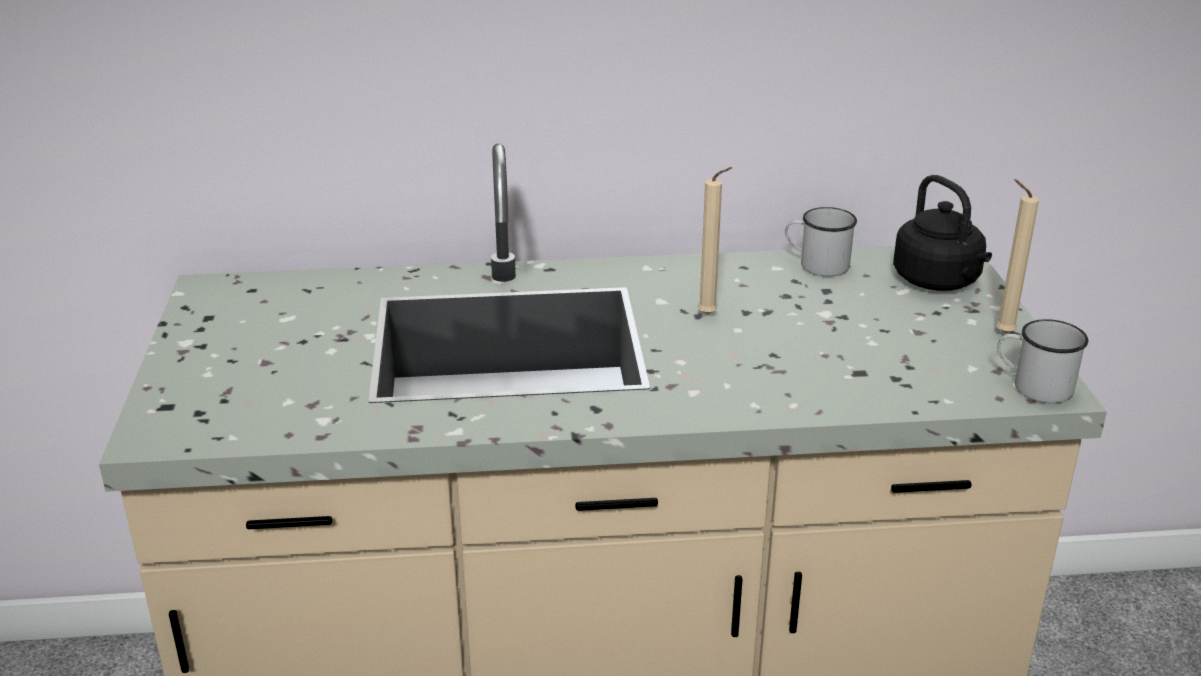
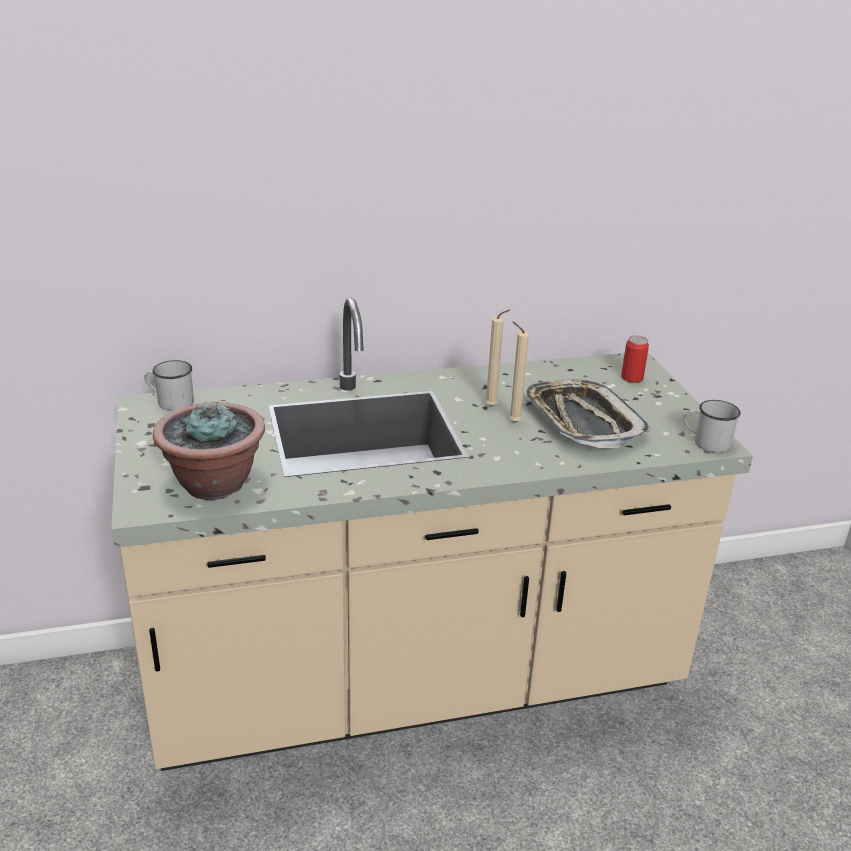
camera: 10 degrees left, 0 degrees up
white mug [785,207,857,276] -> white mug moved to [144,360,194,411]
black kettle [893,175,992,291] -> can [621,336,649,383]
beige candle [996,179,1039,334] -> beige candle moved to [509,322,529,423]
none -> potted plant [153,401,265,500]
none -> tray [524,379,651,448]

